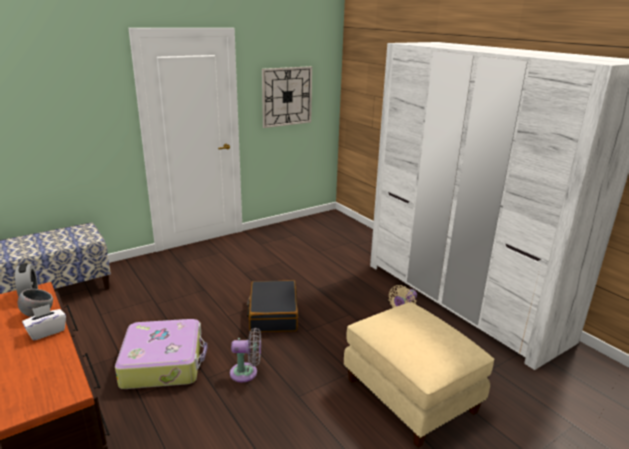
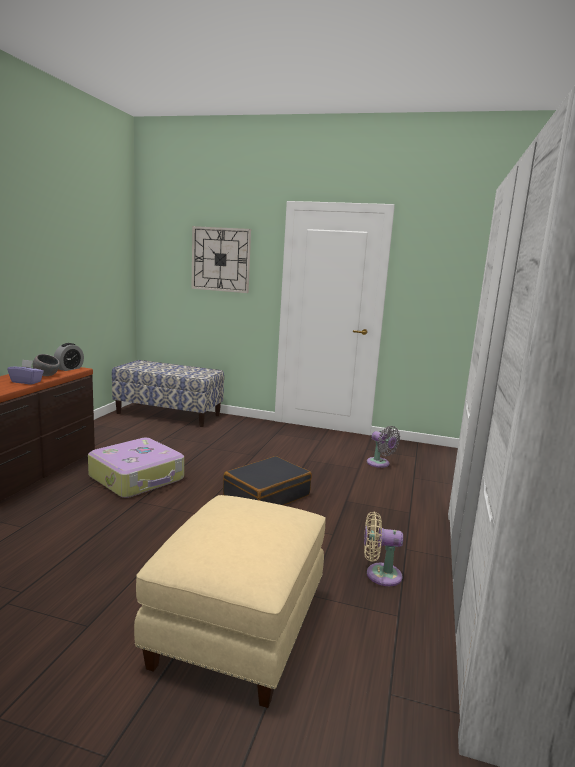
camera: 50 degrees right, 10 degrees down
white tissue box [22,304,66,340] -> purple tissue box [7,359,44,384]
grey fan [230,328,261,382] -> grey fan moved to [367,426,400,468]
wall clock [262,66,312,128] -> wall clock moved to [191,226,251,293]

